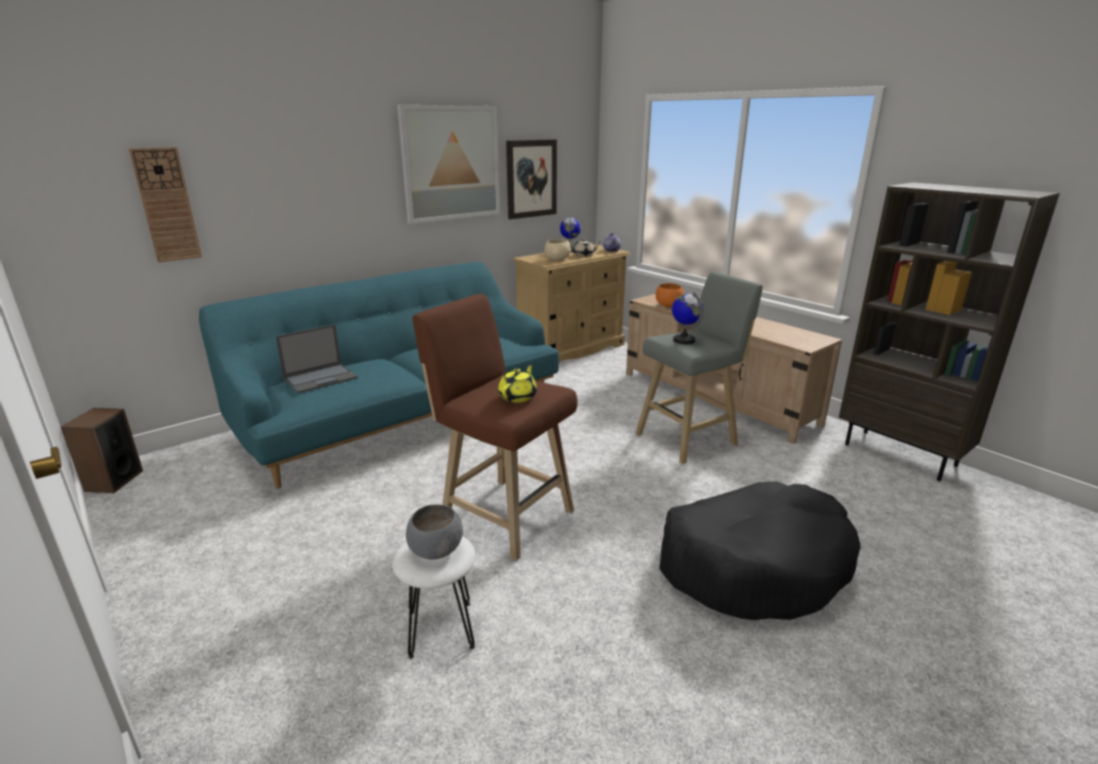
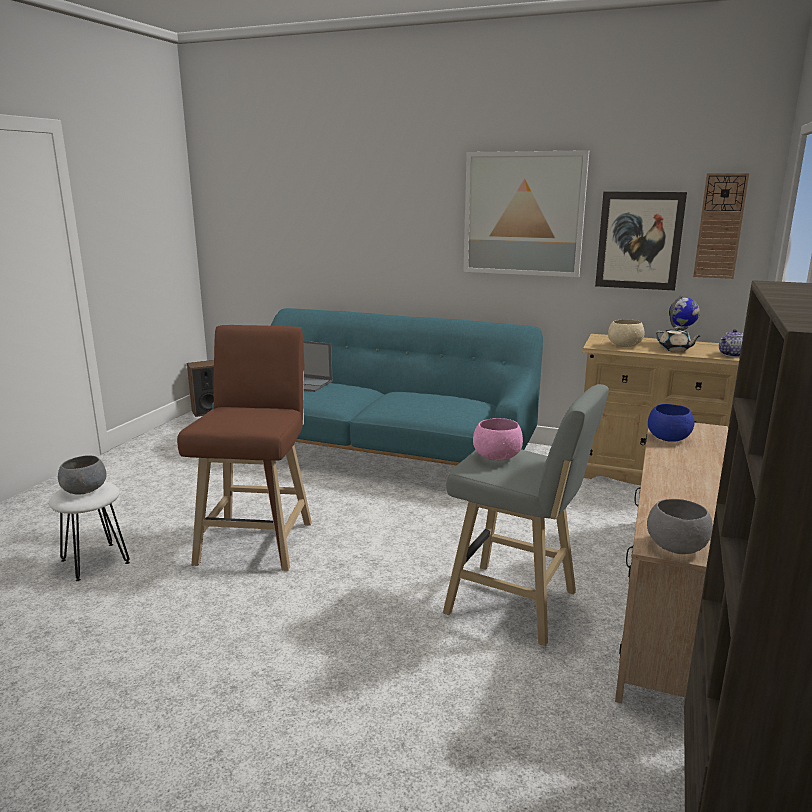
camera: 60 degrees right, 5 degrees down
wall clock [129,147,202,263] -> wall clock moved to [693,173,749,279]
yellow teapot [498,364,537,403] -> none
orange bowl [656,283,684,307] -> blue bowl [648,404,694,442]
black dog bed [659,481,861,620] -> none
globe [672,292,703,344] -> pink bowl [473,418,523,460]
none -> grey bowl [647,499,713,554]

